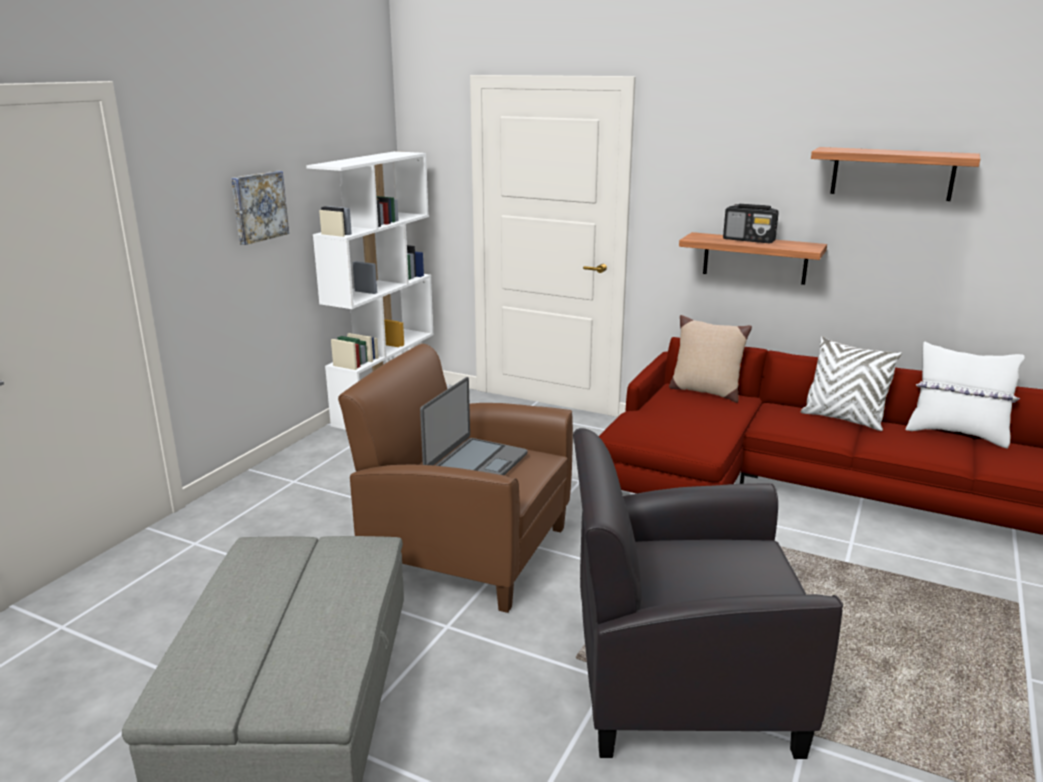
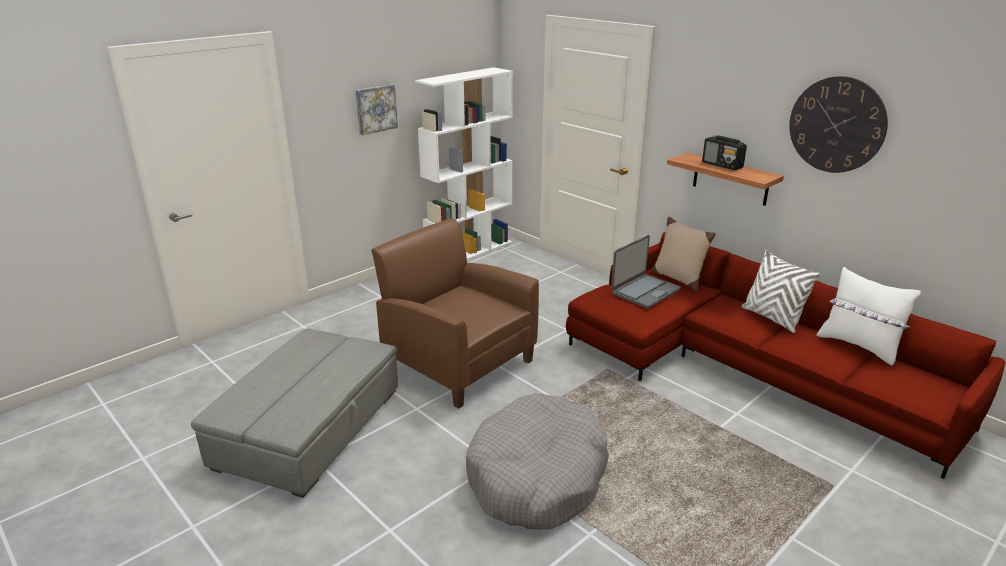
camera: 20 degrees right, 5 degrees up
laptop [420,377,527,475] -> laptop moved to [611,235,681,309]
black armchair [573,428,843,759] -> grey dog bed [466,393,609,530]
shelf [811,147,980,201] -> wall clock [789,76,888,173]

